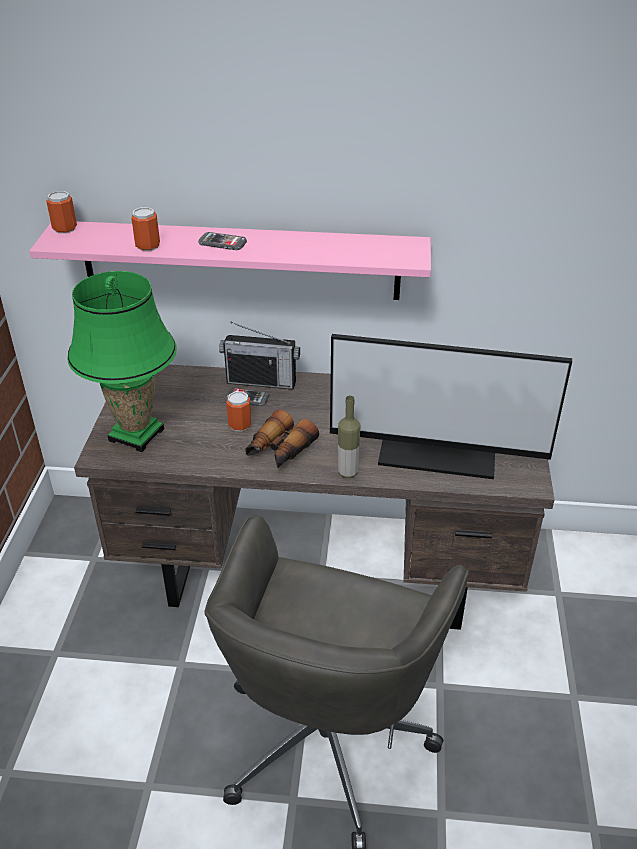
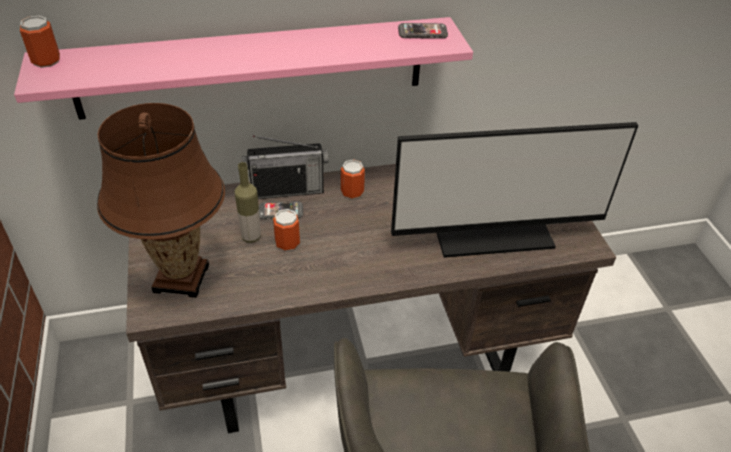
camera: 20 degrees left, 5 degrees up
green table lamp [67,271,177,452] -> brown table lamp [97,103,225,298]
can [131,207,160,251] -> can moved to [341,159,365,199]
phone [198,232,247,250] -> phone moved to [398,23,448,39]
binoculars [245,409,319,468] -> none
bottle [338,396,361,478] -> bottle moved to [234,162,261,243]

